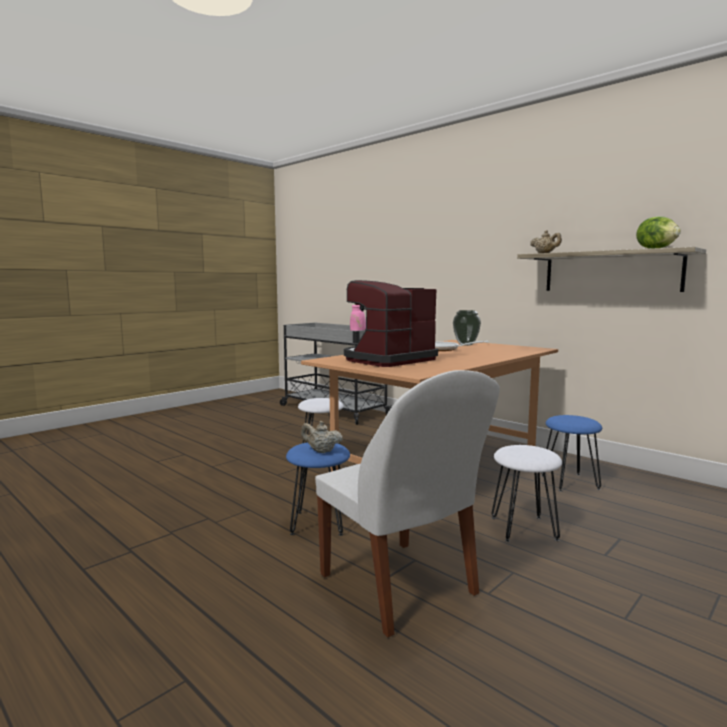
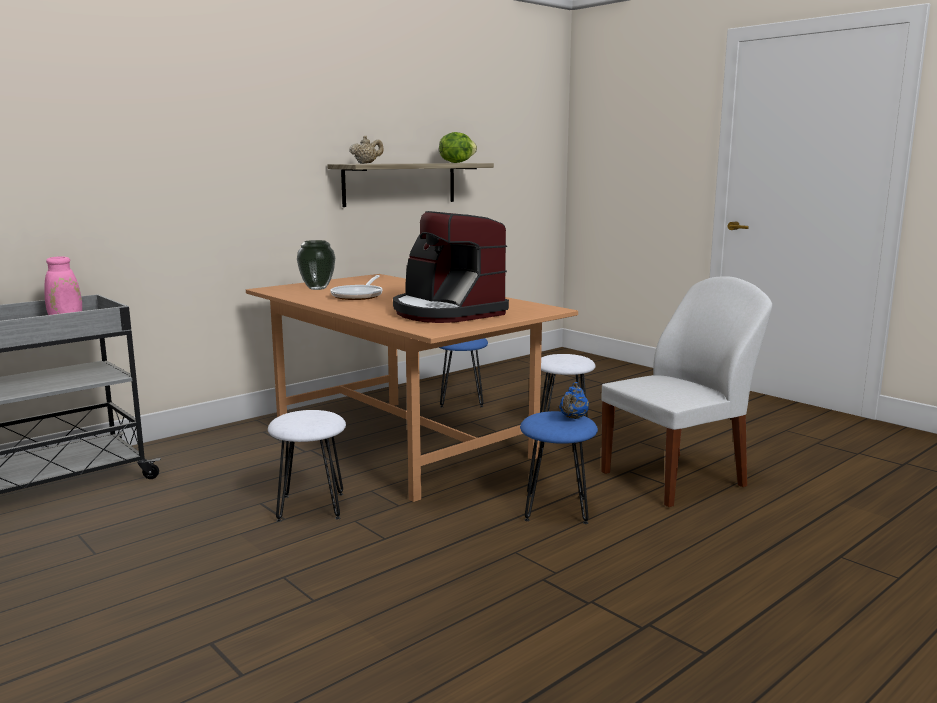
camera: 85 degrees left, 5 degrees up
beige teapot [301,421,343,453] -> blue teapot [559,382,589,419]

